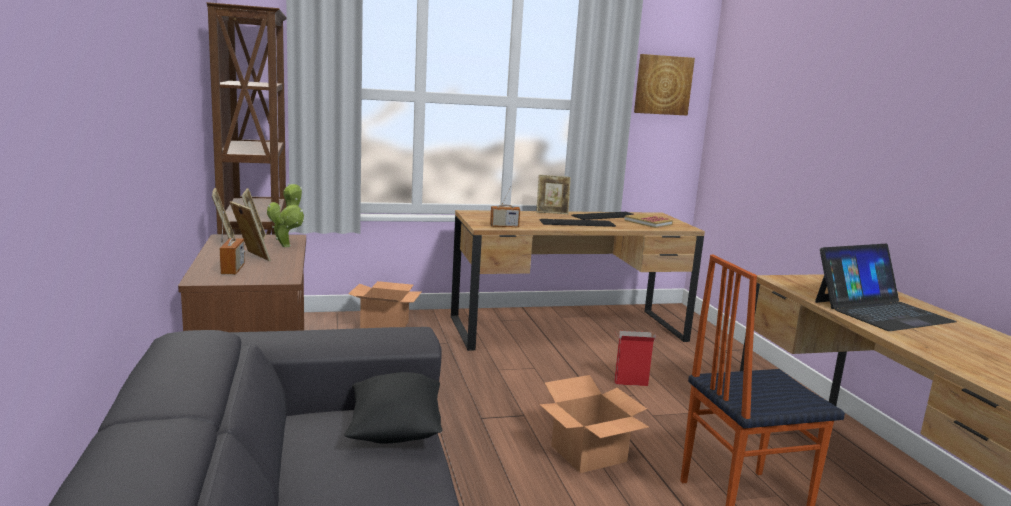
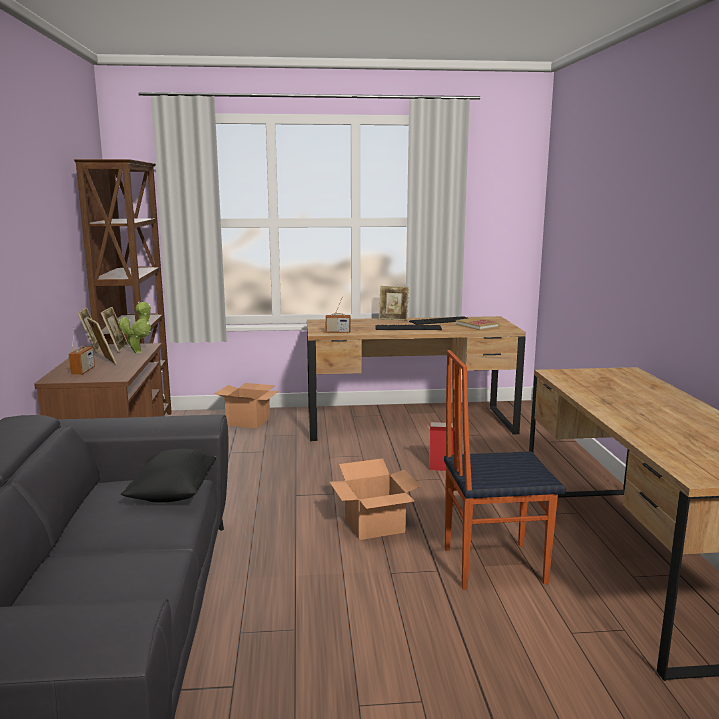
camera: 10 degrees right, 0 degrees up
picture [634,54,695,116] -> none
laptop [815,244,957,331] -> none

